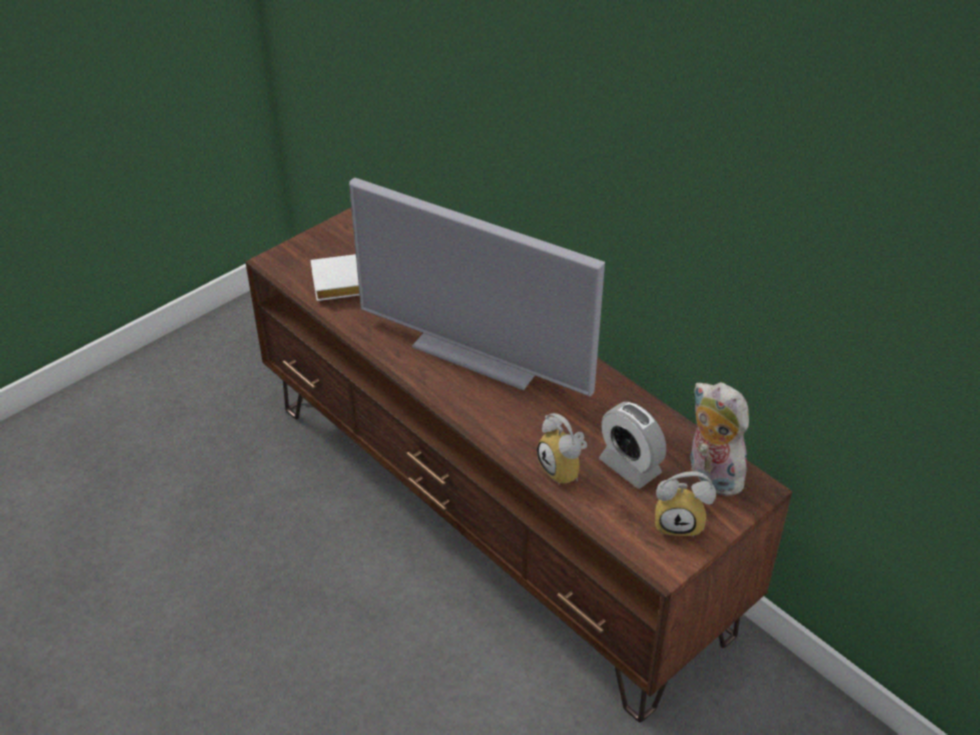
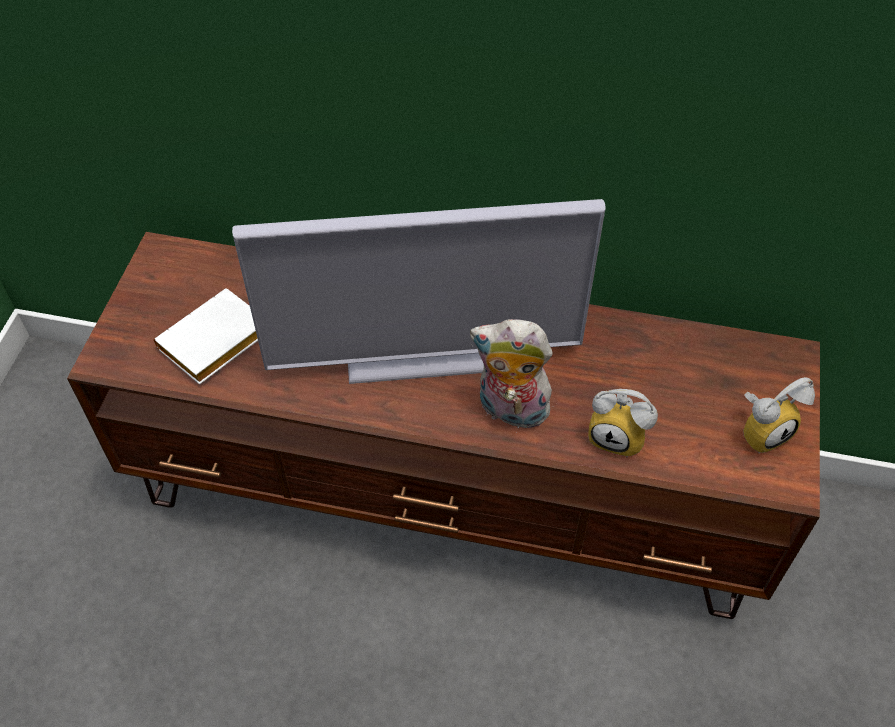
camera: 35 degrees left, 10 degrees up
alarm clock [599,402,666,489] -> none
plush toy [690,382,749,496] -> plush toy moved to [470,319,557,428]

